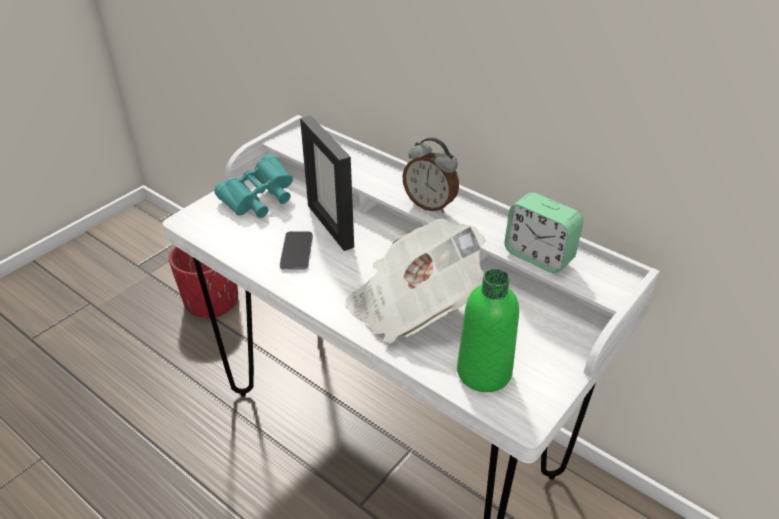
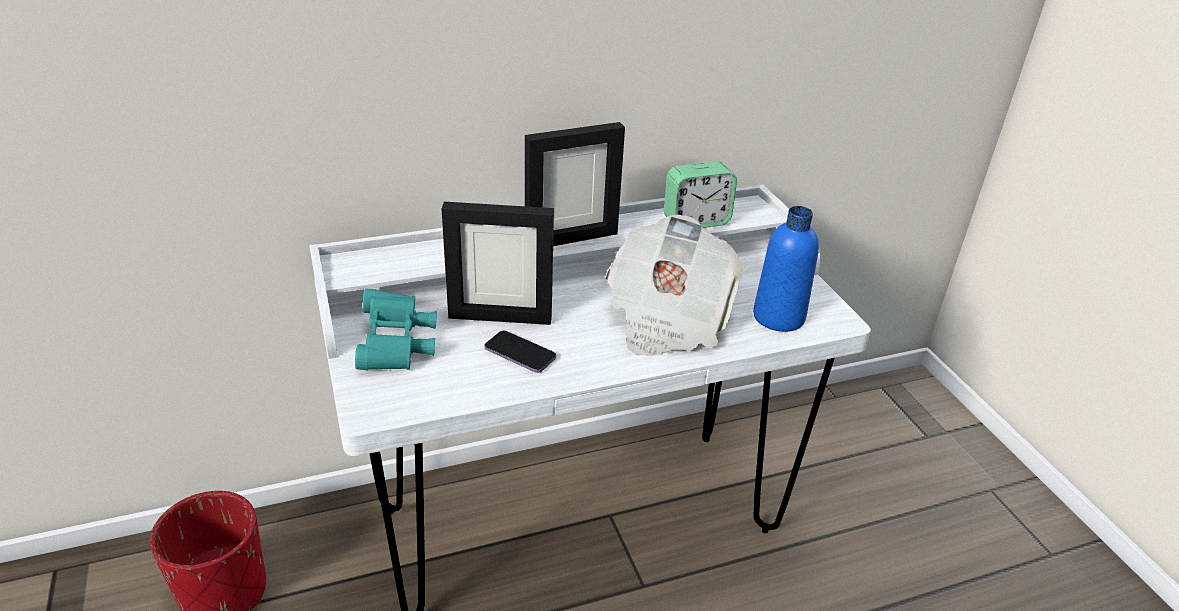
camera: 60 degrees left, 5 degrees down
alarm clock [403,137,459,213] -> picture frame [525,122,625,246]
green bottle [457,269,519,392] -> blue bottle [753,206,819,332]

